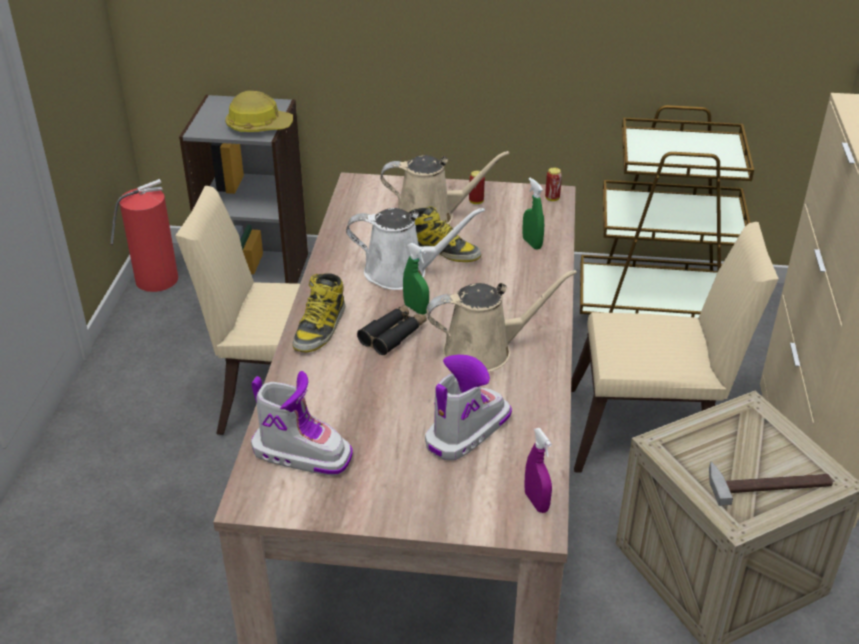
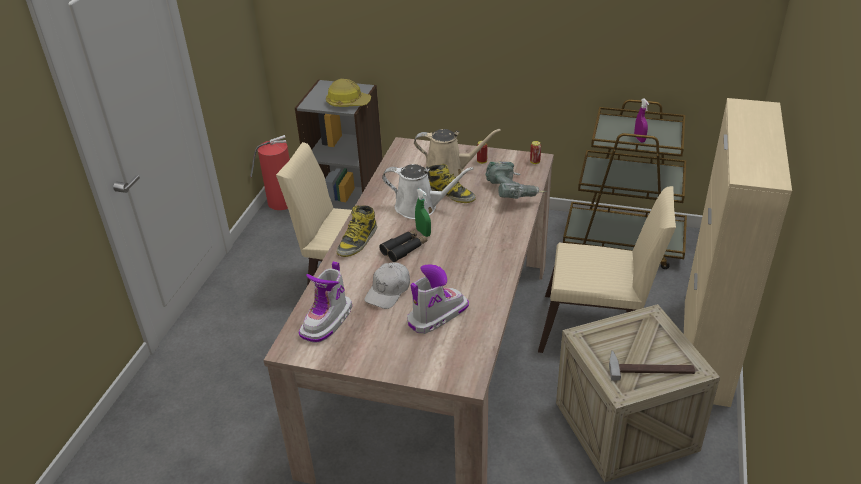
camera: 10 degrees right, 0 degrees up
boot [251,371,352,476] -> boot turned 90 degrees clockwise [299,261,352,343]
beige watering can [426,269,577,372] -> none
green spray bottle [522,177,544,250] -> power drill [485,162,546,199]
purple spray bottle [524,428,552,513] -> purple spray bottle moved to [634,98,649,142]
none -> white cap [364,262,410,309]

